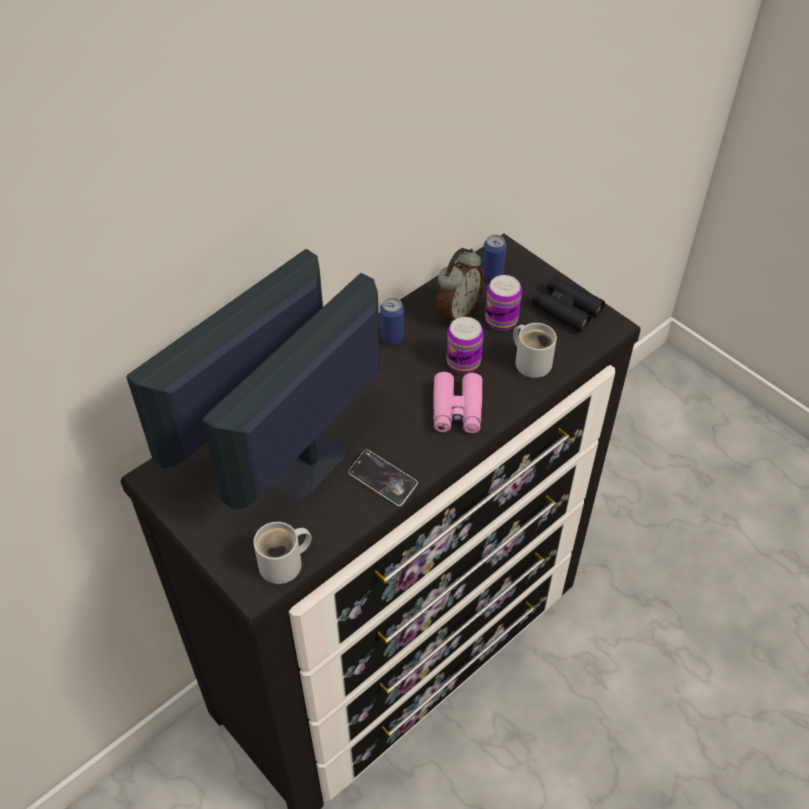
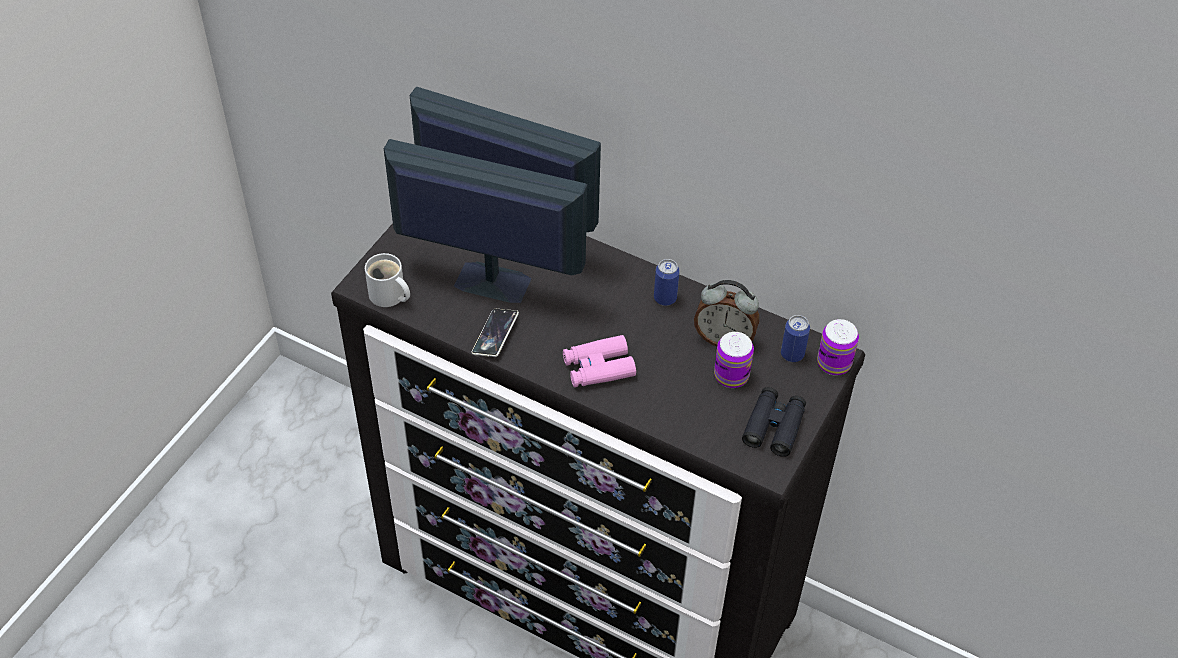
camera: 70 degrees right, 0 degrees up
can [446,317,484,374] -> can moved to [817,319,859,376]
white mug [513,323,557,378] -> none

